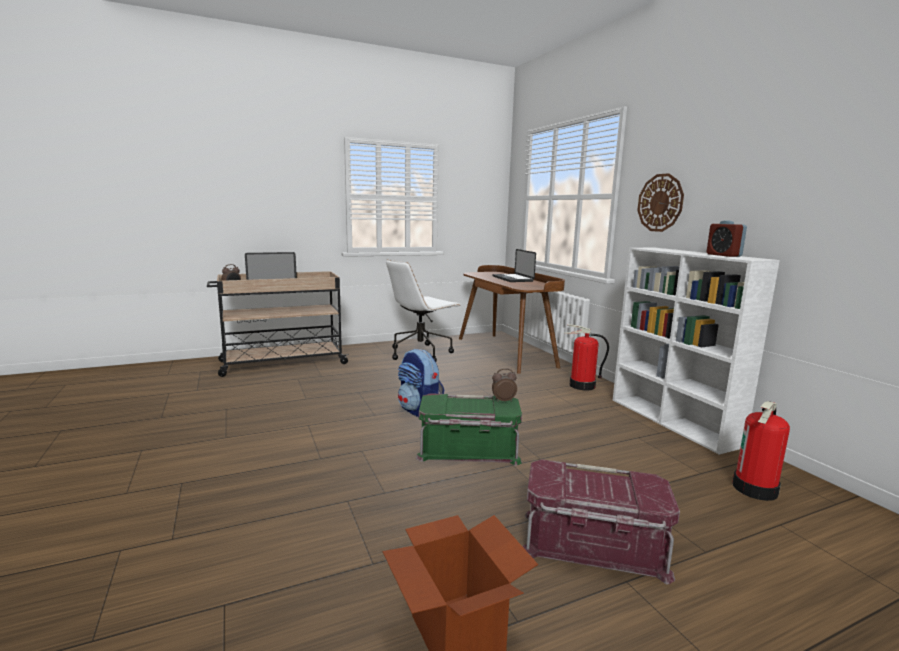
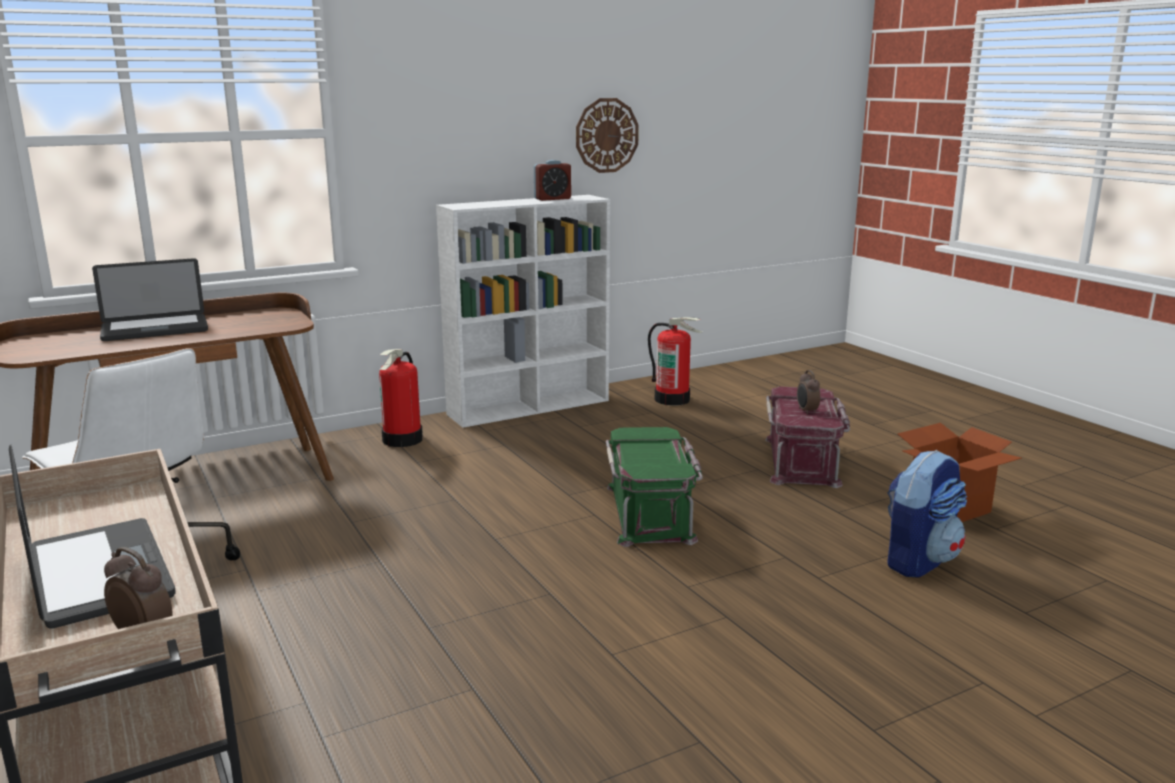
camera: 95 degrees left, 5 degrees up
backpack [398,349,444,417] -> backpack moved to [887,450,967,578]
alarm clock [492,369,517,402] -> alarm clock moved to [797,370,820,415]
wall clock [637,173,684,232] -> wall clock moved to [576,98,639,173]

